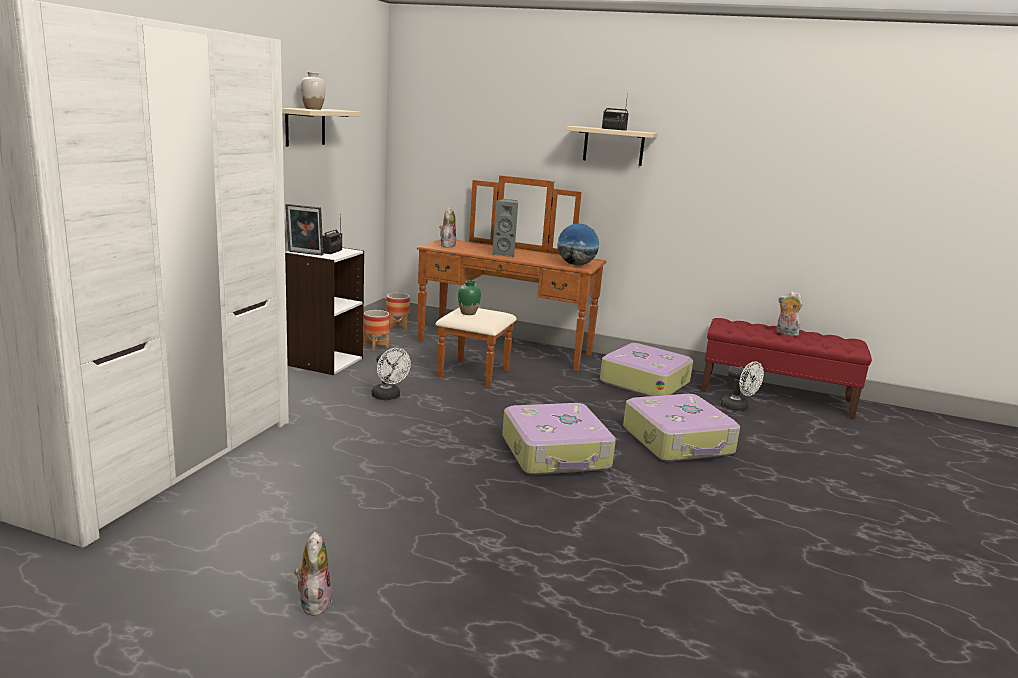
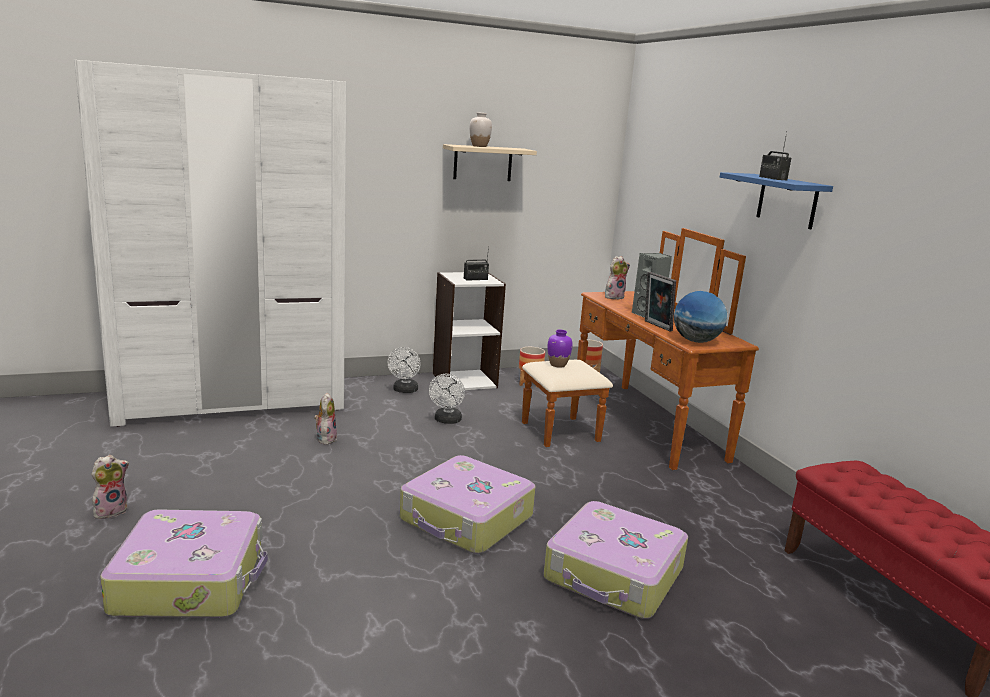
camera: 50 degrees right, 0 degrees up
picture frame [285,204,323,256] -> picture frame moved to [645,272,676,332]
green vase [458,280,481,315] -> purple vase [547,330,573,367]
beige shelf [566,126,658,166] -> blue shelf [720,172,833,230]
suitcase [600,343,693,396] -> suitcase moved to [100,509,268,618]
white fan [720,361,764,411] -> white fan moved to [388,347,421,393]
plush toy [777,291,803,336] -> plush toy moved to [314,393,337,445]

